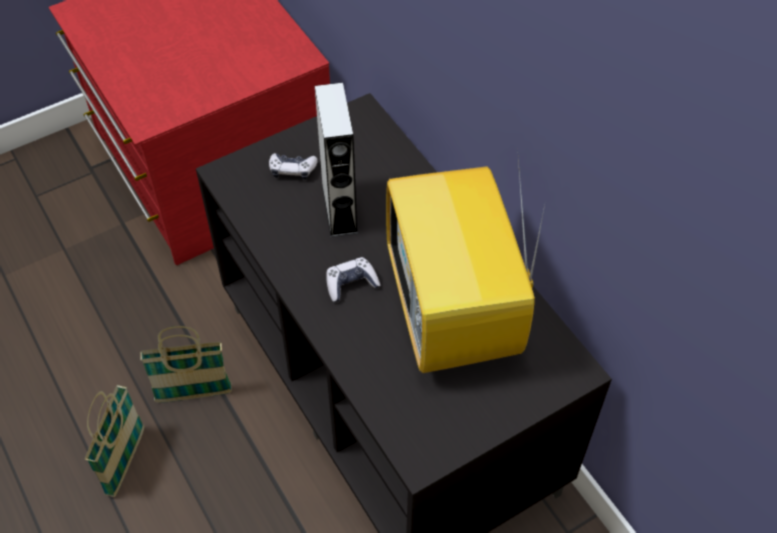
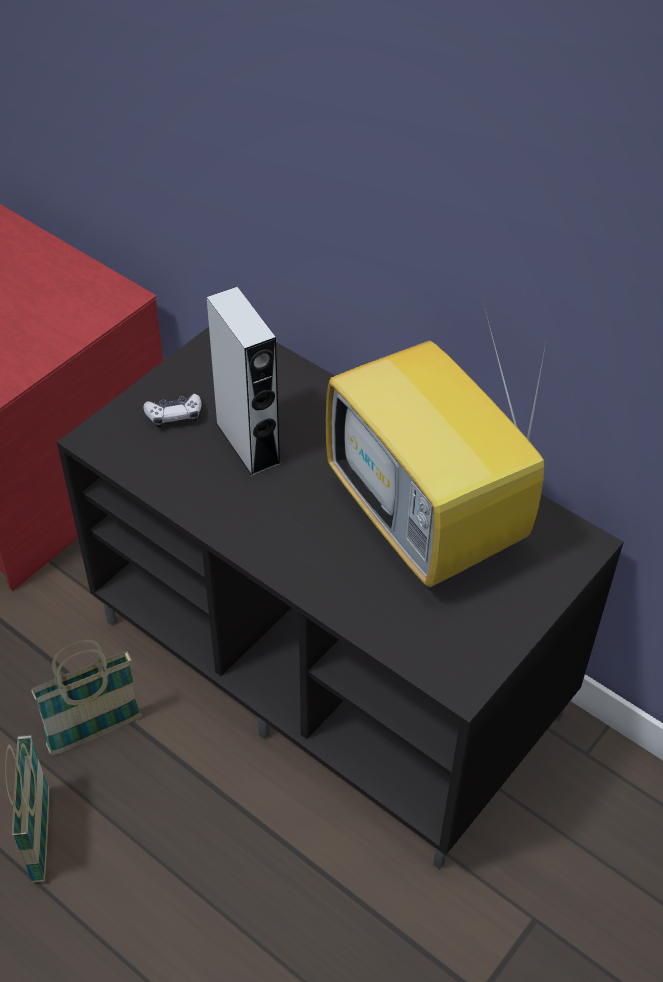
camera: 20 degrees left, 5 degrees down
game controller [326,257,380,302] -> none

